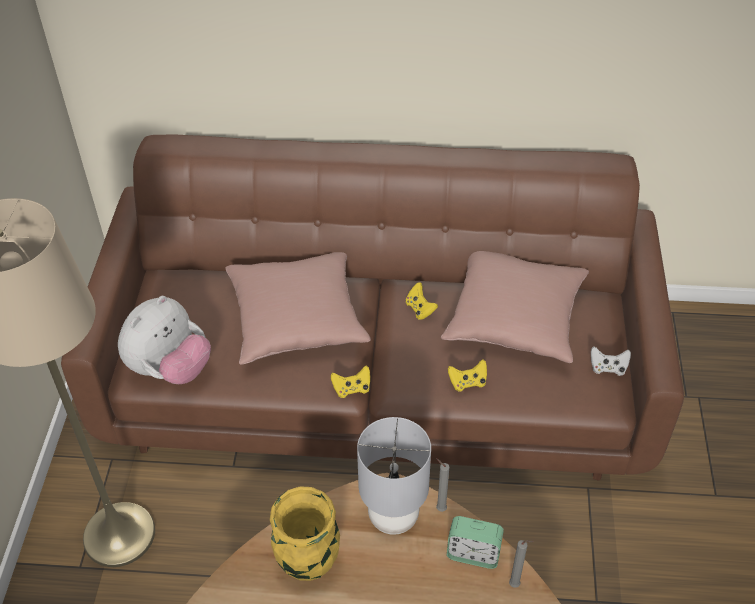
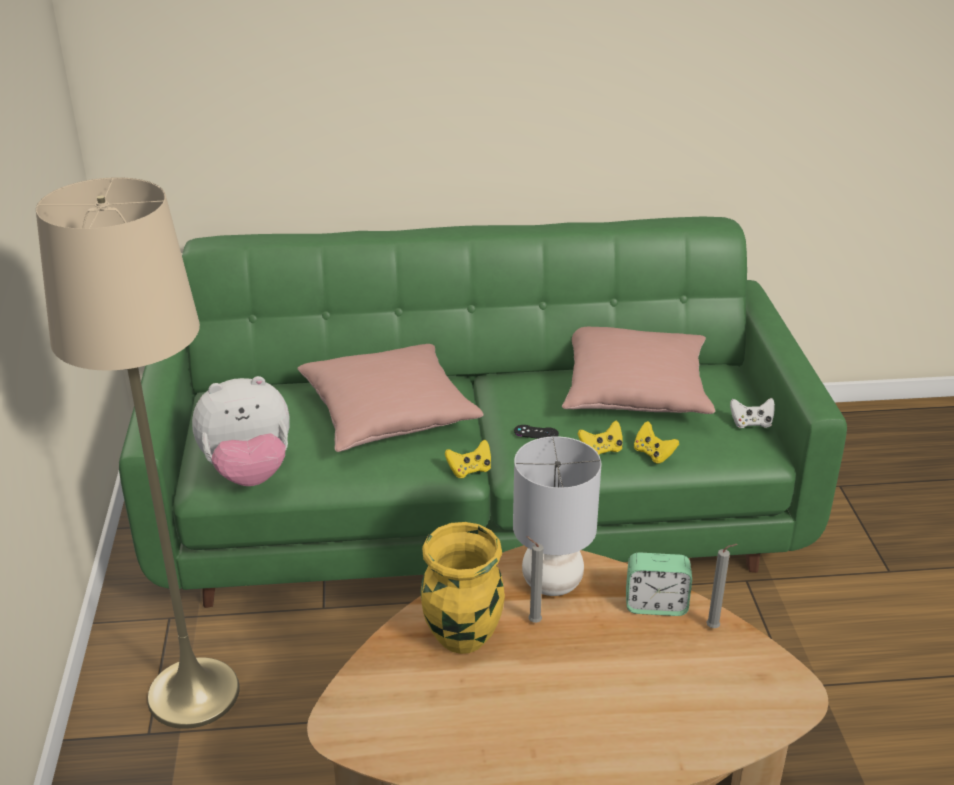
camera: 10 degrees left, 15 degrees down
brown sofa [61,134,684,481] -> green sofa [119,216,847,608]
plush toy [118,296,211,384] -> plush toy turned 45 degrees clockwise [192,376,290,486]
yellow game controller [406,282,438,320] -> yellow game controller moved to [634,421,679,464]
grey candle [436,458,449,512] -> grey candle moved to [526,536,543,623]
none -> black game controller [514,425,559,439]

